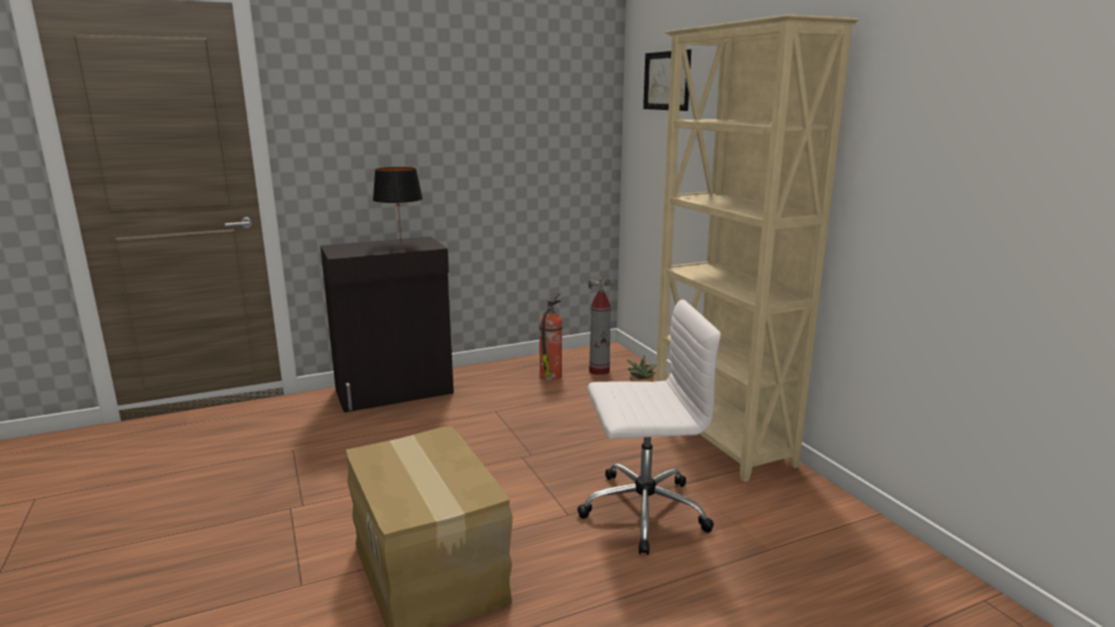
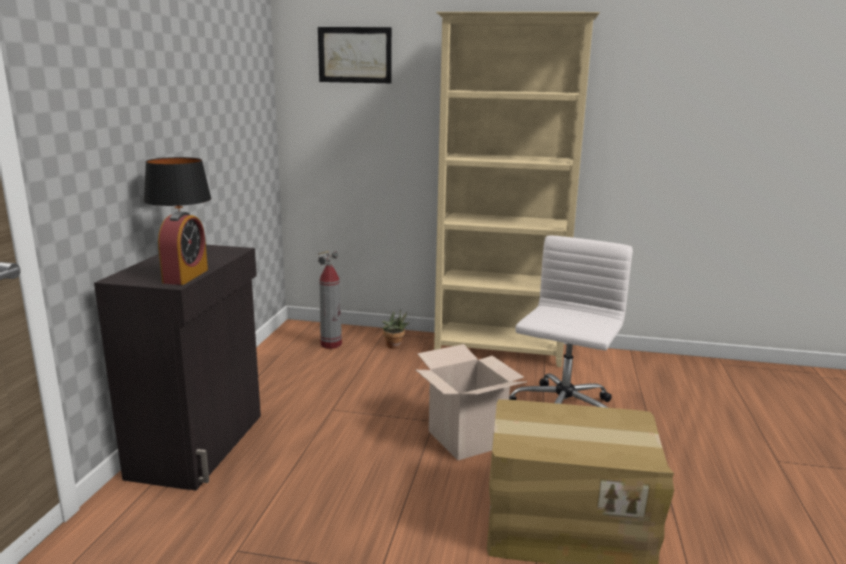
camera: 55 degrees left, 0 degrees up
fire extinguisher [539,293,563,380] -> none
none -> alarm clock [158,211,208,285]
none -> cardboard box [416,344,527,460]

